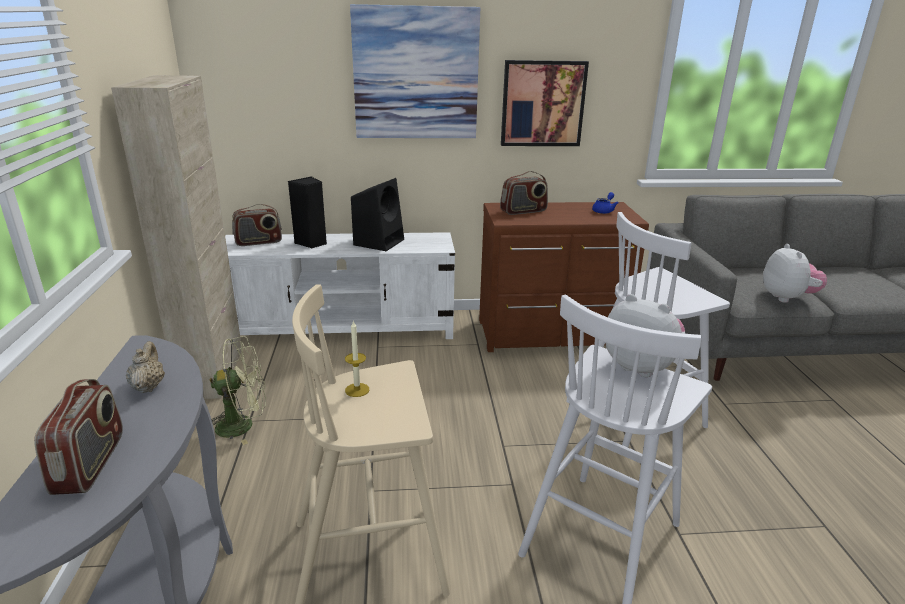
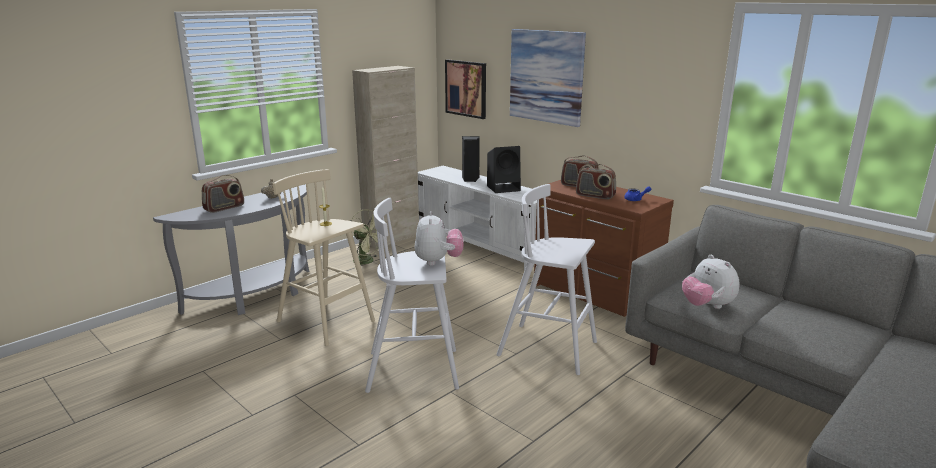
camera: 50 degrees right, 5 degrees down
radio [232,204,282,246] -> radio moved to [576,164,616,199]
picture [501,60,589,146] -> picture moved to [445,60,486,119]
plush toy [763,244,827,303] -> plush toy turned 105 degrees clockwise [682,255,740,309]

